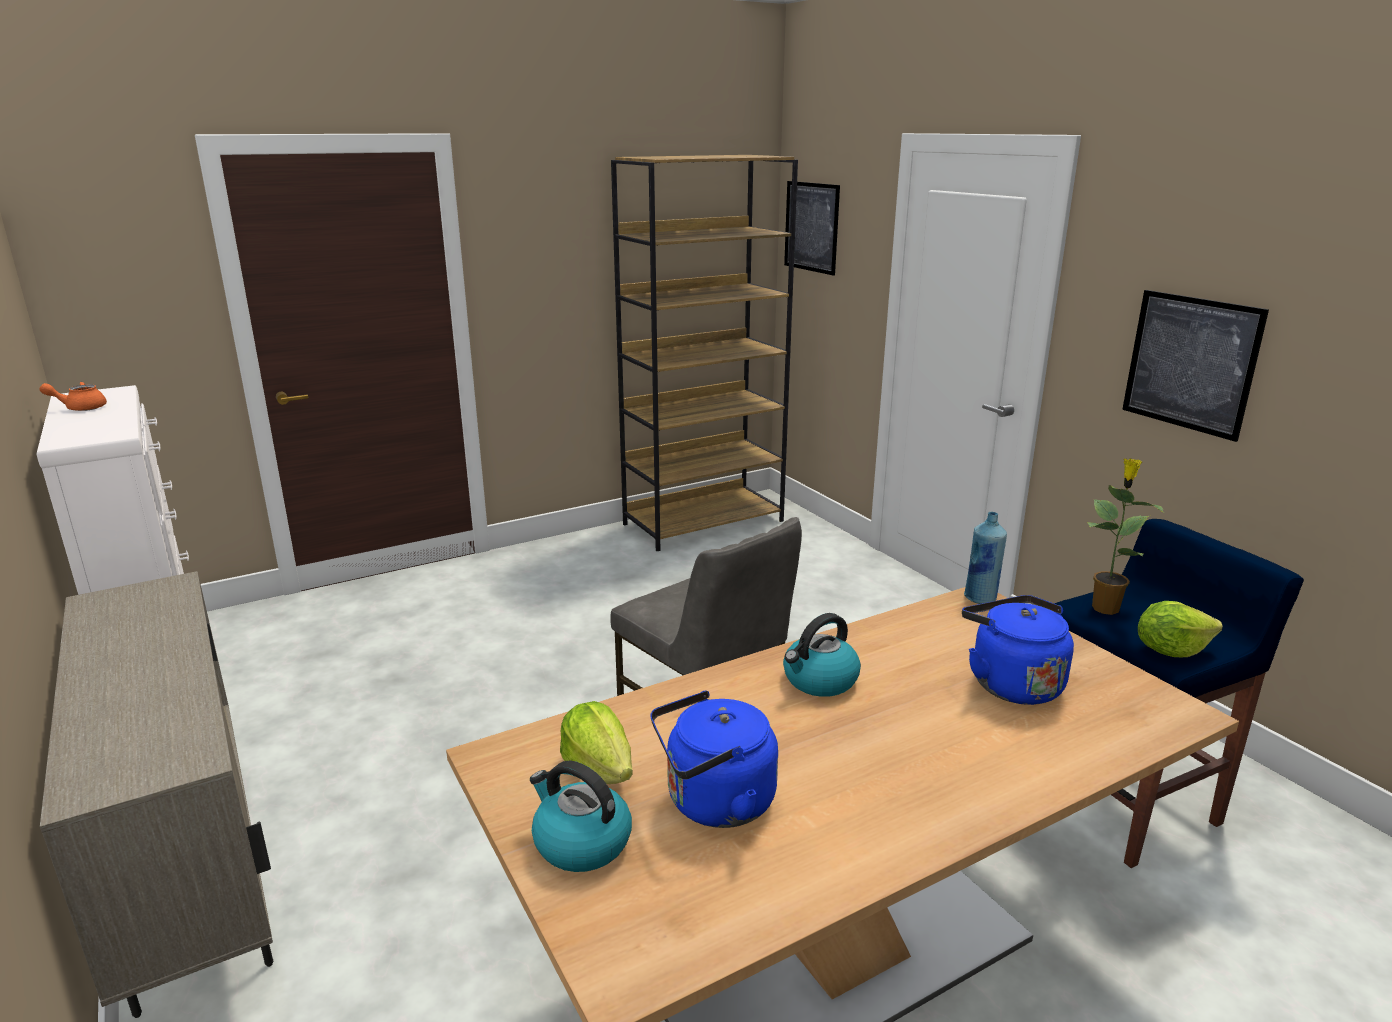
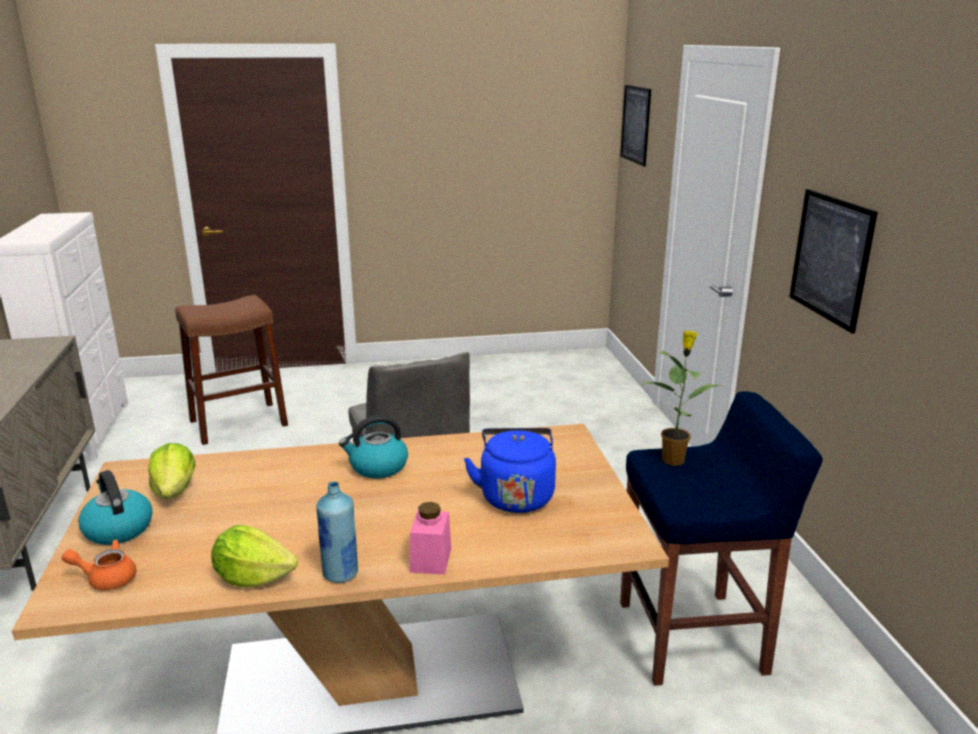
camera: 20 degrees right, 0 degrees up
orange teapot [39,382,107,411] -> orange teapot moved to [62,540,136,590]
brown bookcase [611,155,798,551] -> none
blue kettle [650,691,778,828] -> none
blue bottle [964,511,1007,604] -> blue bottle moved to [316,481,358,583]
lettuce [1138,601,1223,657] -> lettuce moved to [211,525,298,588]
none -> brown stool [175,295,288,445]
none -> pink jar [410,502,451,575]

